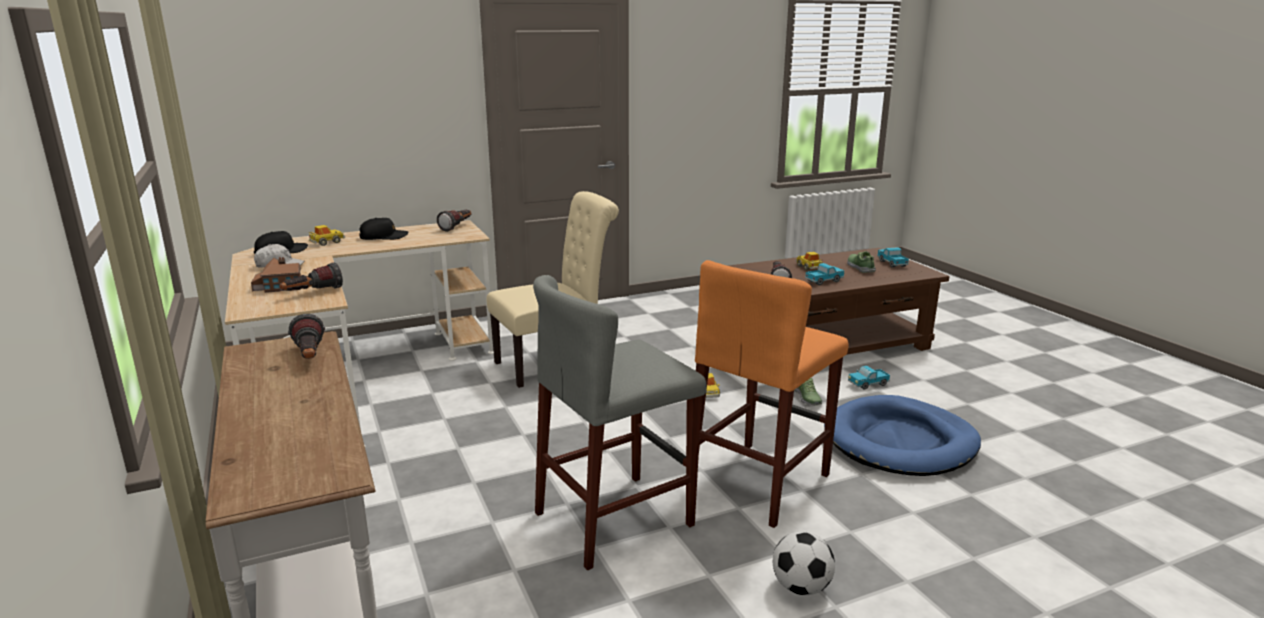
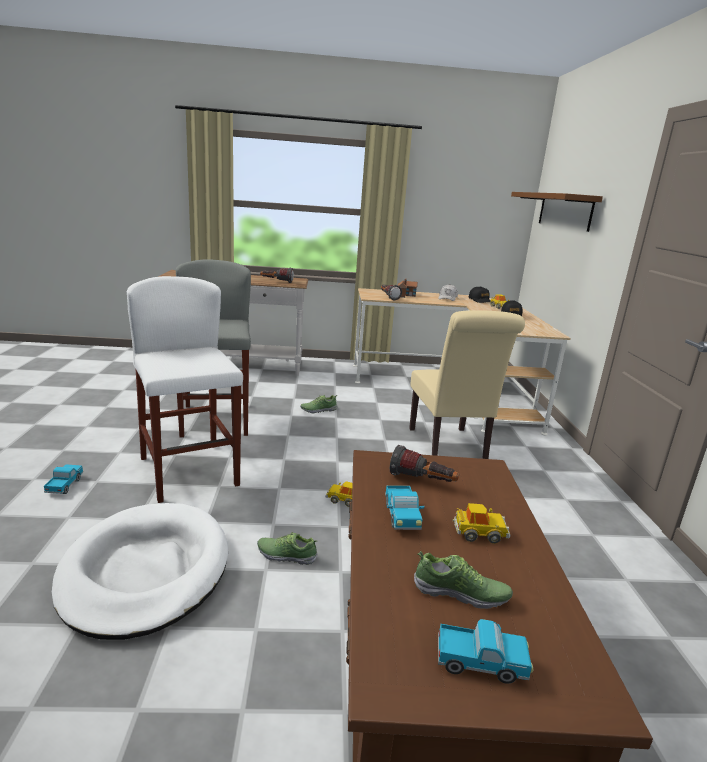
camera: 110 degrees right, 0 degrees up
flashlight [437,210,471,232] -> none
orange stool [695,260,849,528] -> white stool [127,276,243,503]
football [773,531,835,595] -> none
blue dog bed [824,395,981,476] -> white dog bed [52,503,228,640]
toy truck [848,366,890,390] -> toy truck moved to [44,464,83,494]
none -> shoe [300,395,337,413]
none -> brown shelf [511,192,603,232]

